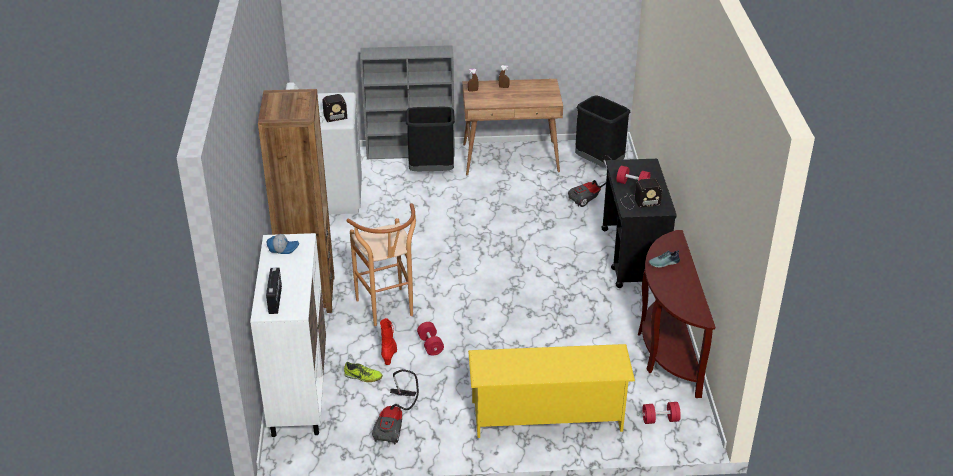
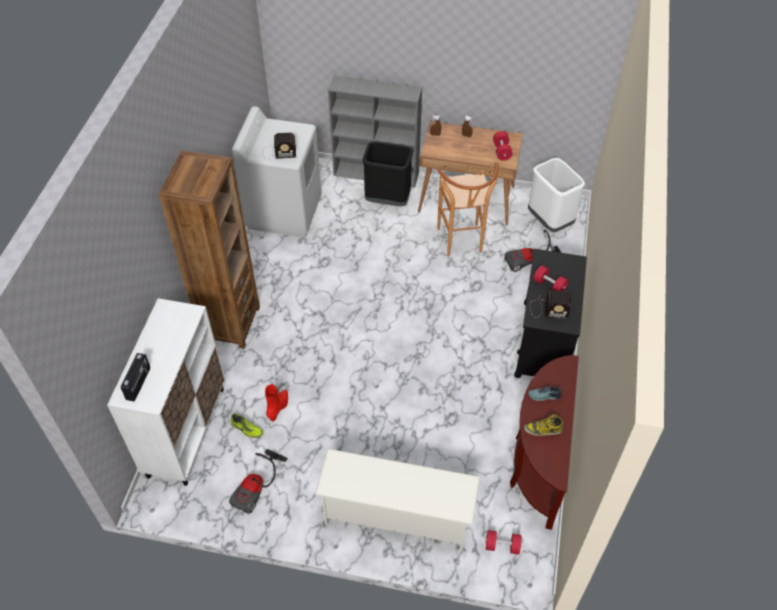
camera: 15 degrees right, 15 degrees up
cap [266,234,299,254] -> none
brown stool [346,203,416,326] -> brown stool moved to [437,163,498,256]
red dumbbell [417,322,444,356] -> red dumbbell moved to [493,131,512,161]
yellow shoe rack [468,344,635,438] -> white shoe rack [315,449,480,552]
black trash can [575,95,630,168] -> white trash can [528,158,585,232]
none -> boot [524,415,563,436]

